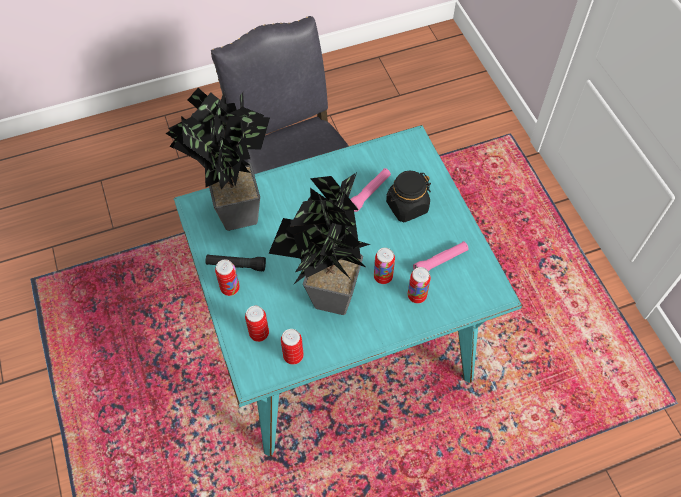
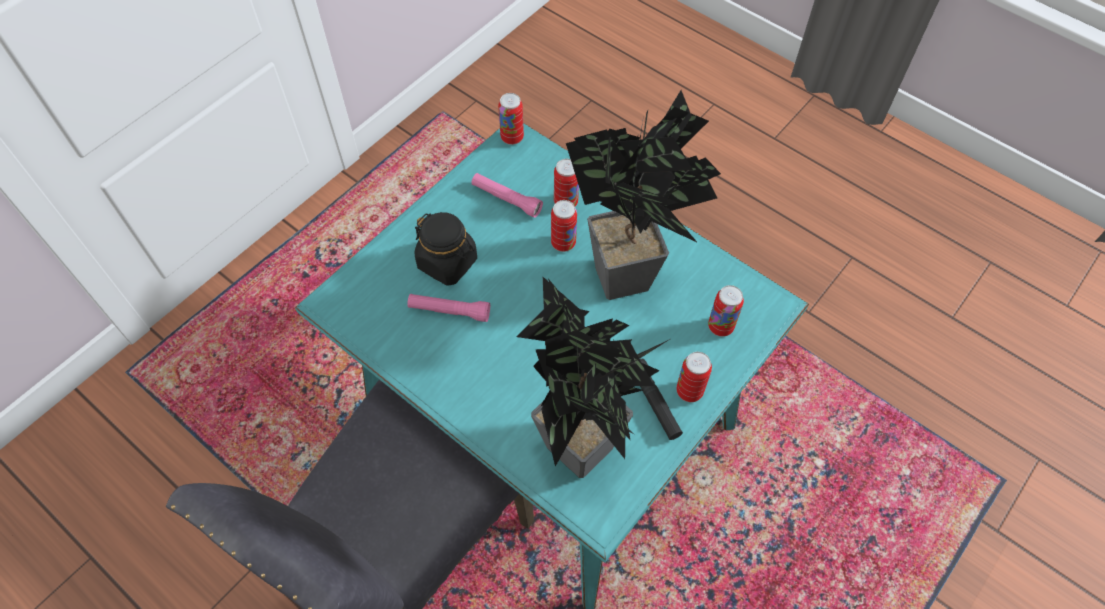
camera: 120 degrees left, 0 degrees up
can [281,329,304,365] -> can moved to [498,93,524,145]

